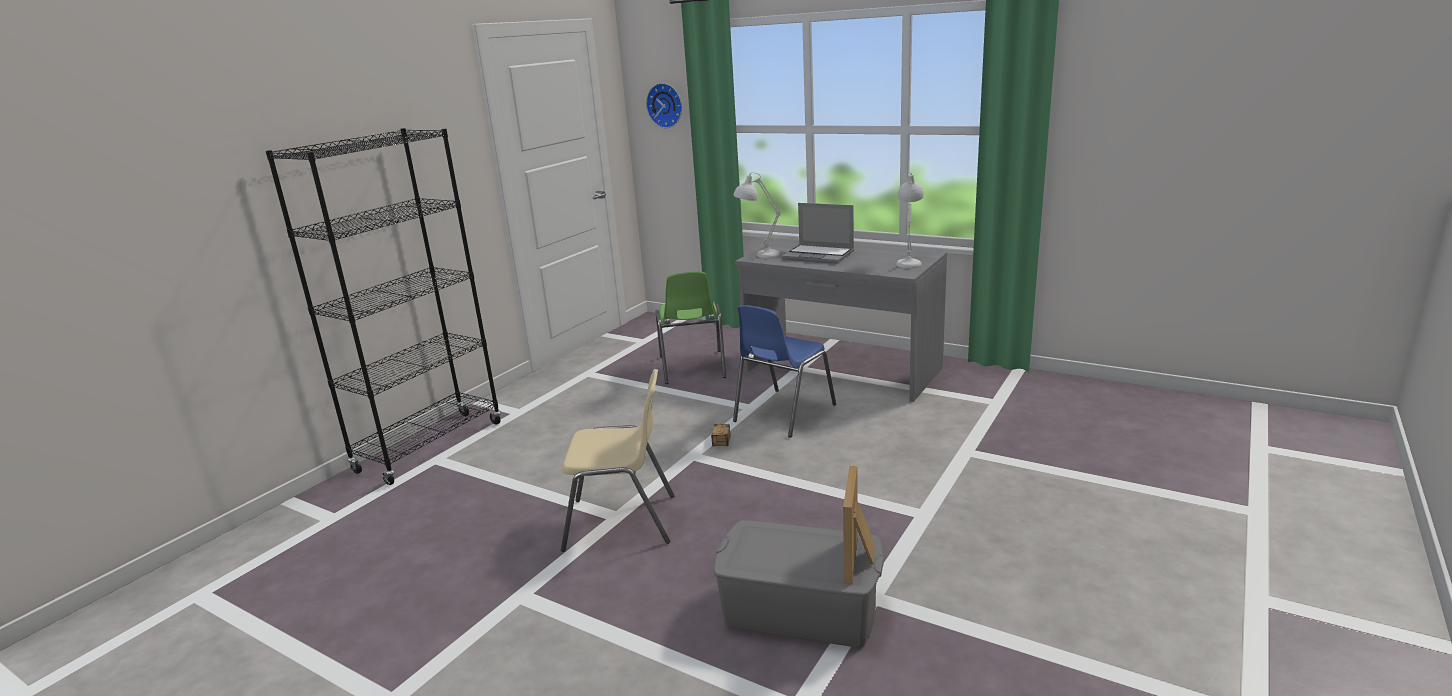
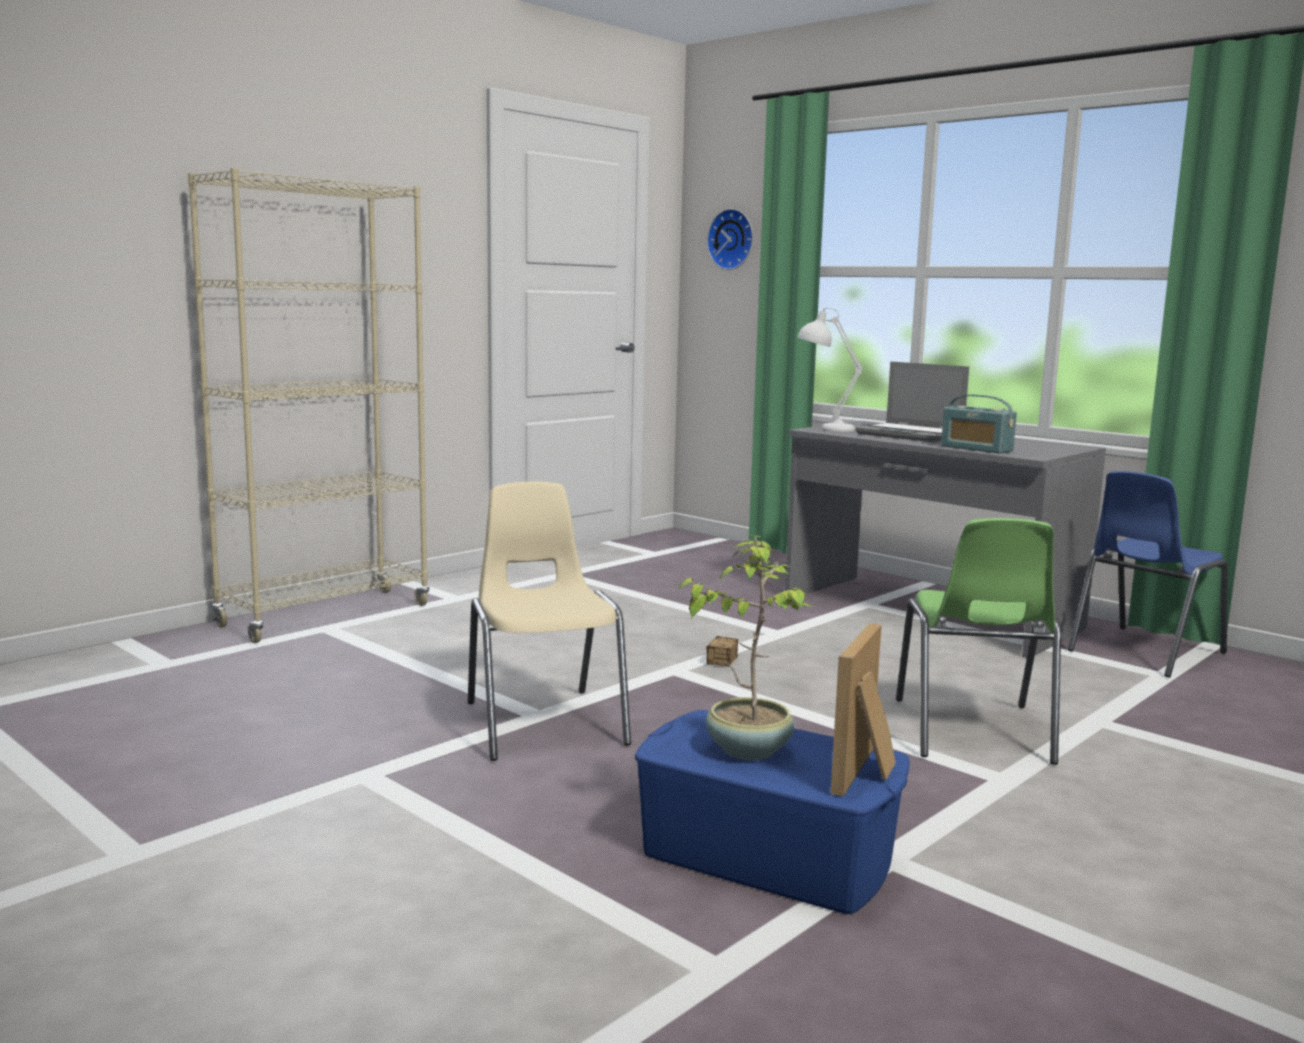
camera: 10 degrees right, 10 degrees down
black bookcase [266,128,501,485] -> beige bookcase [188,168,430,643]
beige chair [561,369,674,552] -> beige chair turned 120 degrees counterclockwise [468,482,631,761]
green chair [655,272,726,384] -> green chair moved to [896,518,1061,765]
grey storage box [714,520,884,647] -> blue storage box [635,710,910,914]
blue chair [733,305,836,438] -> blue chair moved to [1068,471,1228,678]
white table lamp [896,172,924,268] -> none
none -> potted plant [677,536,815,760]
none -> radio [941,395,1017,454]

